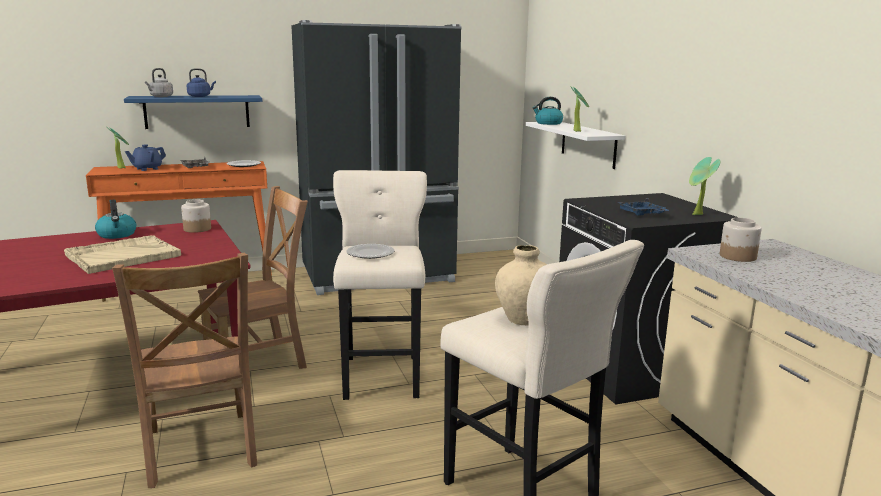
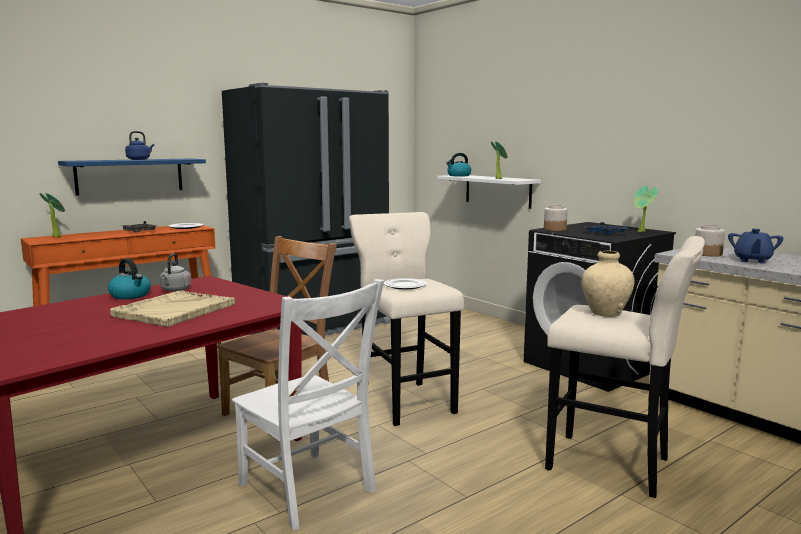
camera: 20 degrees left, 5 degrees down
brown chair [112,253,257,488] -> white chair [232,279,384,530]
blue teapot [125,144,166,171] -> blue teapot moved to [728,229,783,264]
grey kettle [145,68,173,97] -> grey kettle moved to [160,254,191,292]
jar [181,200,211,233] -> jar moved to [544,205,568,231]

